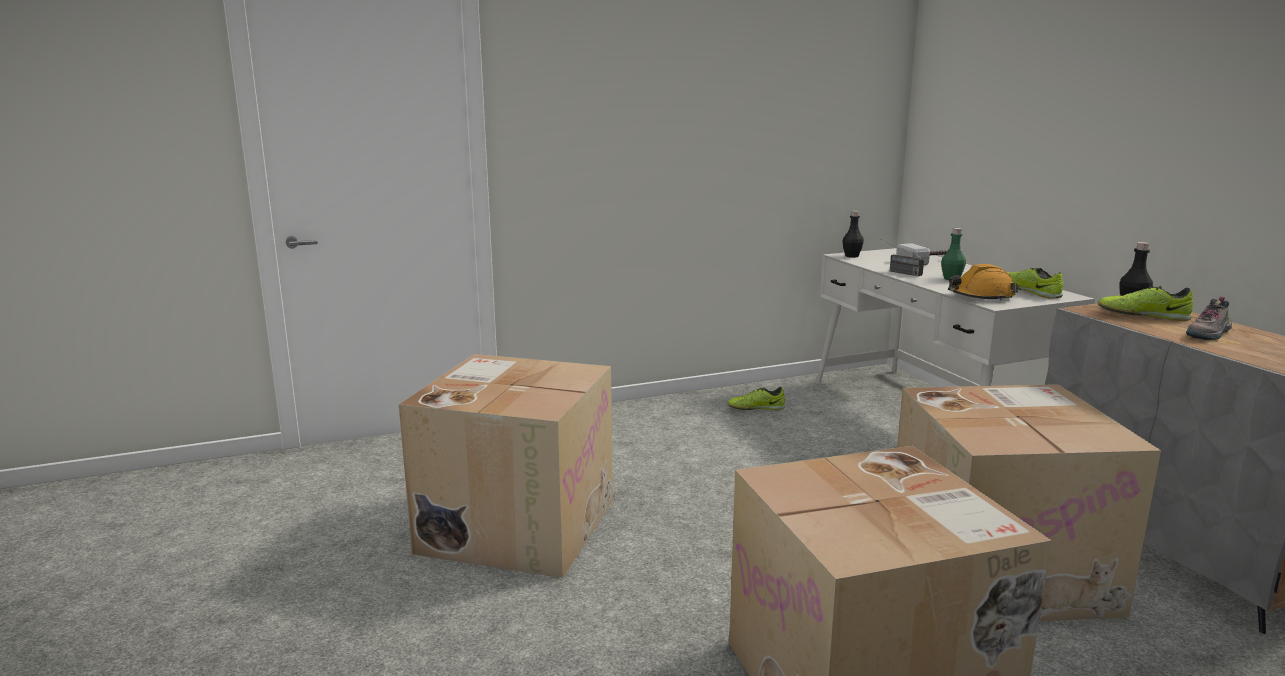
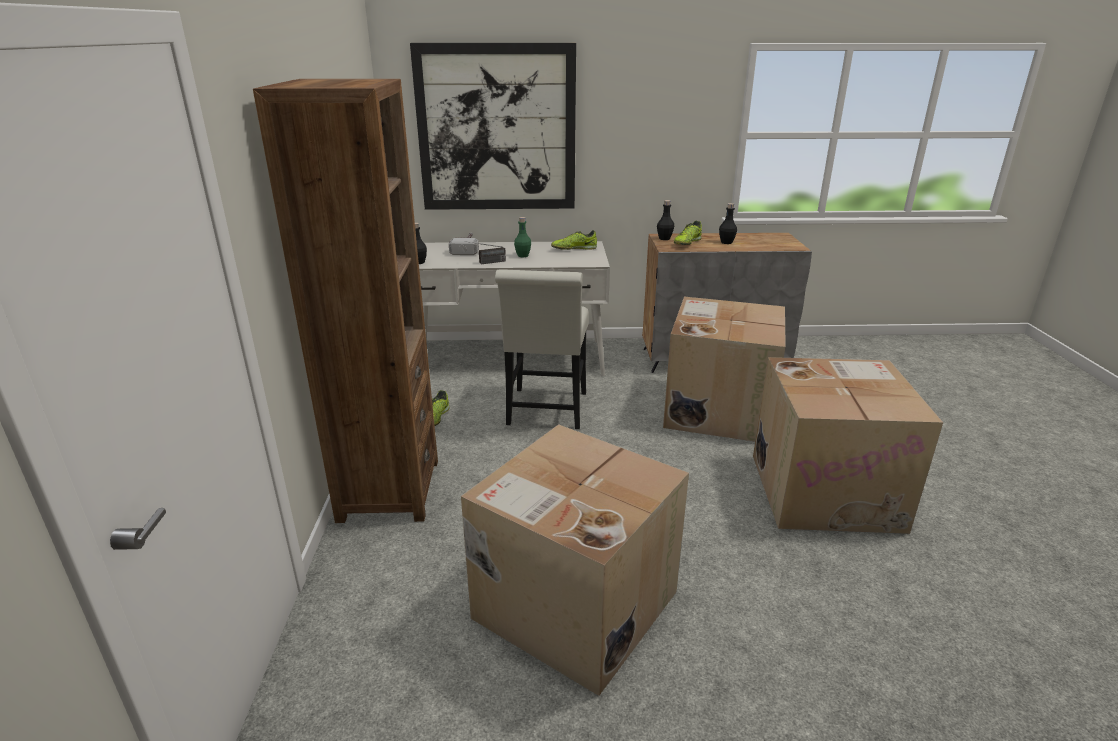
camera: 70 degrees left, 10 degrees up
orange hard hat [948,264,1018,301] -> none
shoe [1186,297,1232,340] -> black bottle [719,203,737,244]
none -> brown bookcase [253,79,438,523]
none -> picture [410,43,576,210]
none -> white chair [495,269,589,429]

